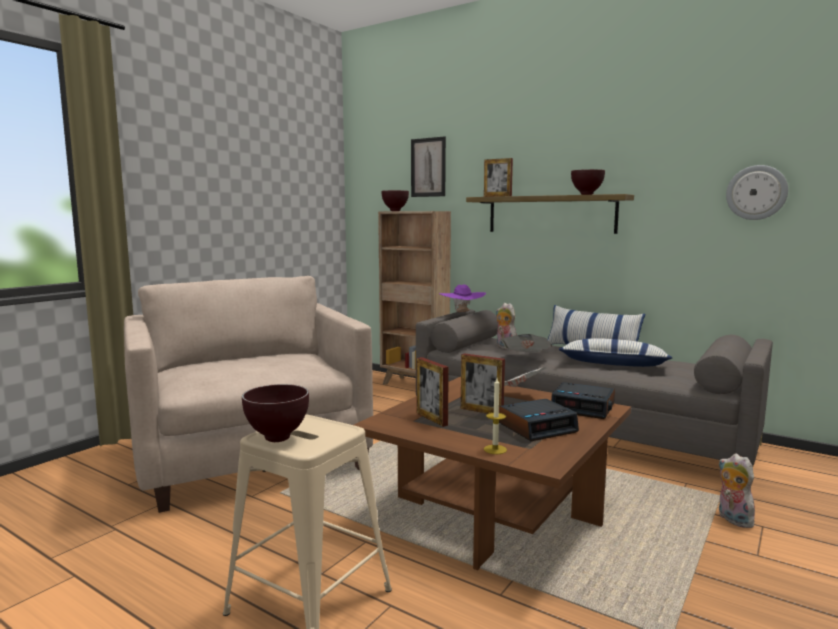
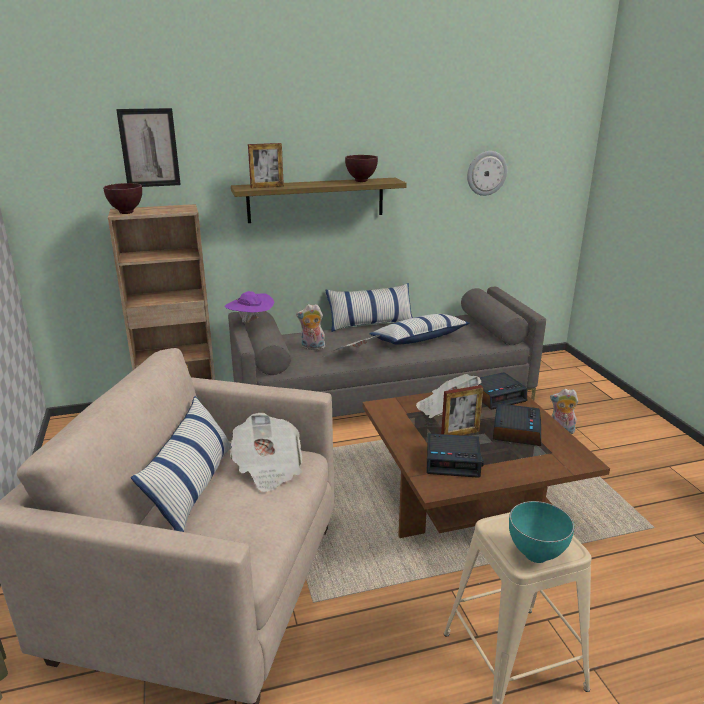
camera: 50 degrees left, 15 degrees up
brown bowl [242,384,309,442] -> turquoise bowl [509,501,574,563]
picture frame [417,357,449,427] -> alarm clock [426,433,484,478]
candle [484,378,507,454] -> none
none -> pillow [131,396,231,532]
none -> newspaper [230,413,302,492]

